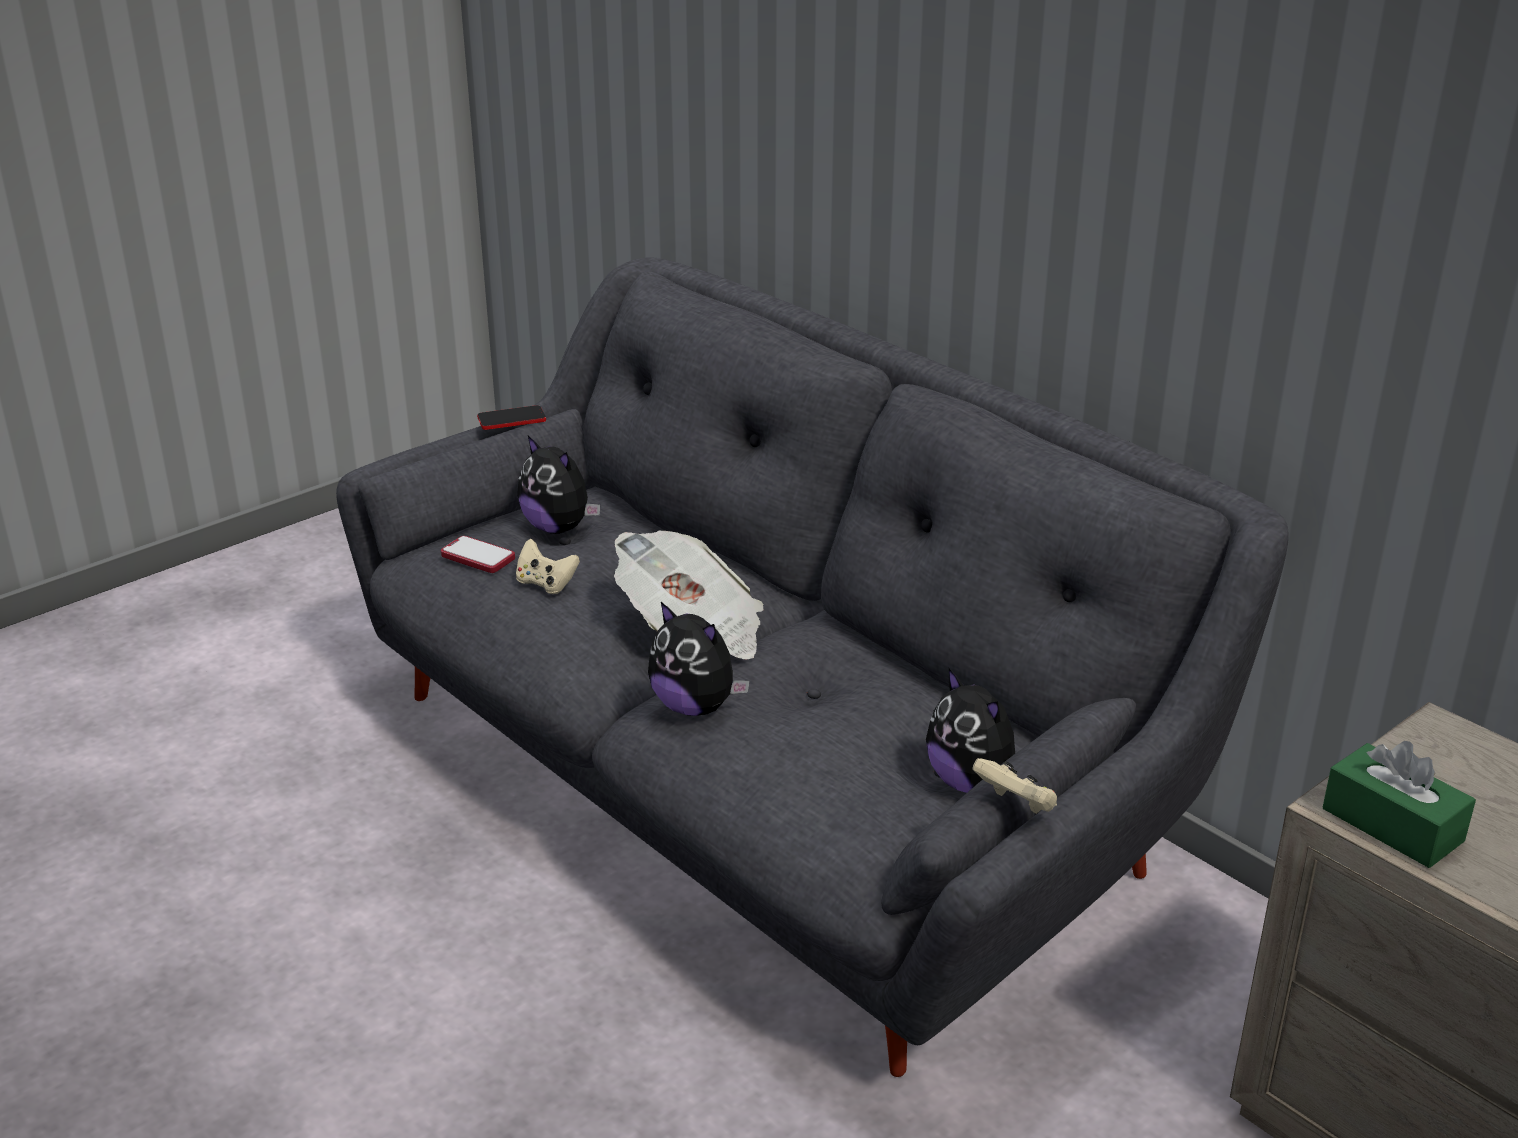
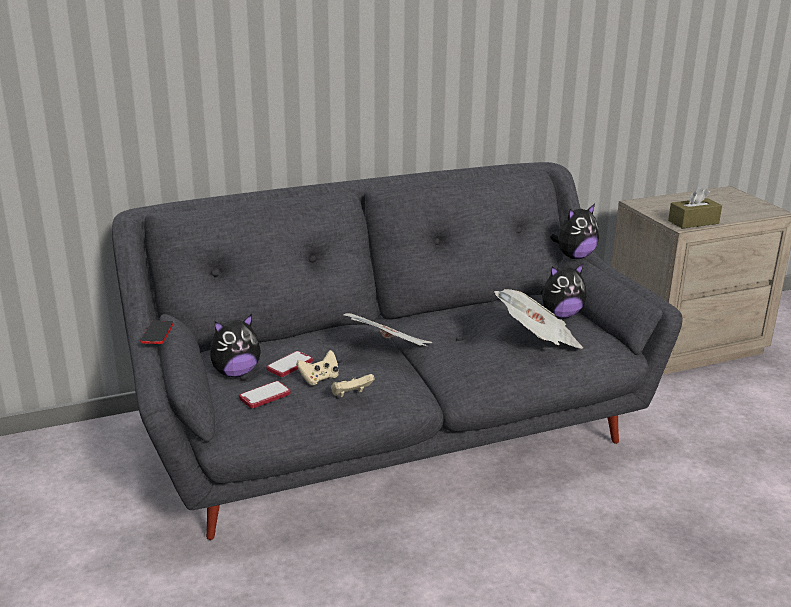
camera: 70 degrees left, 5 degrees down
plush toy [648,602,750,716] -> plush toy moved to [550,204,599,259]
beige game controller [972,758,1057,814] -> beige game controller moved to [331,374,374,398]
green tissue box [1323,741,1476,868] -> brown tissue box [668,186,722,229]
none -> phone [266,351,313,377]
none -> newspaper [494,289,584,349]

